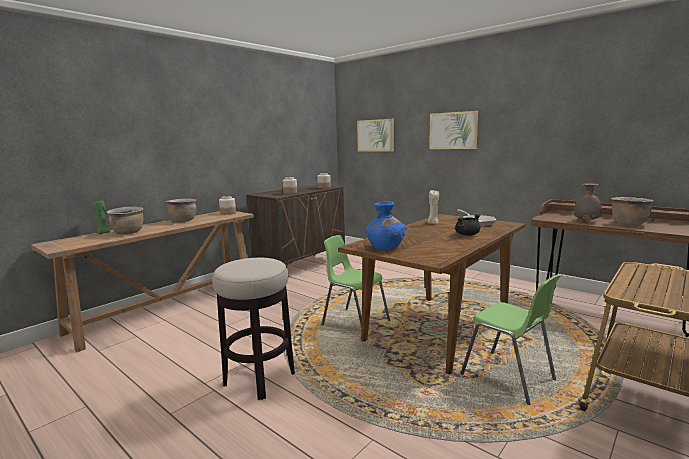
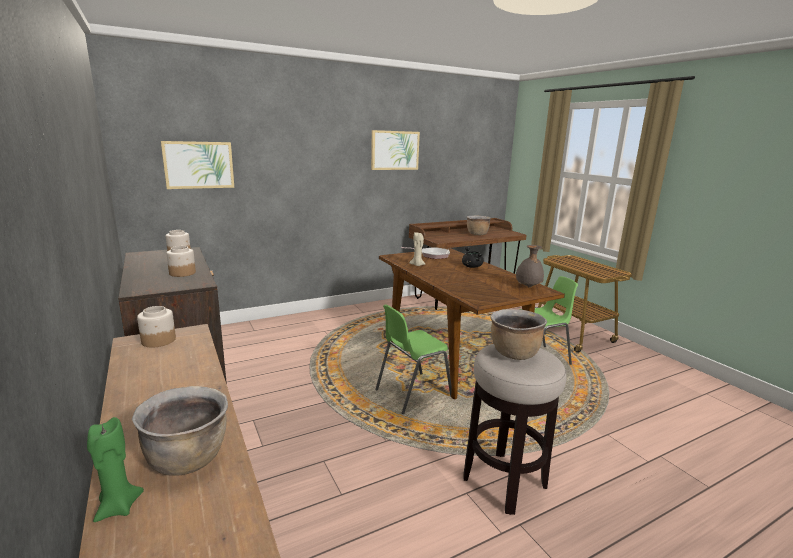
camera: 70 degrees left, 5 degrees up
brown cooking pot [165,199,197,222] -> brown cooking pot moved to [490,309,547,360]
blue vase [365,201,406,250] -> none
picture [429,111,478,149] -> picture moved to [371,130,420,170]
grey vase [574,183,601,222] -> grey vase moved to [516,245,544,288]

